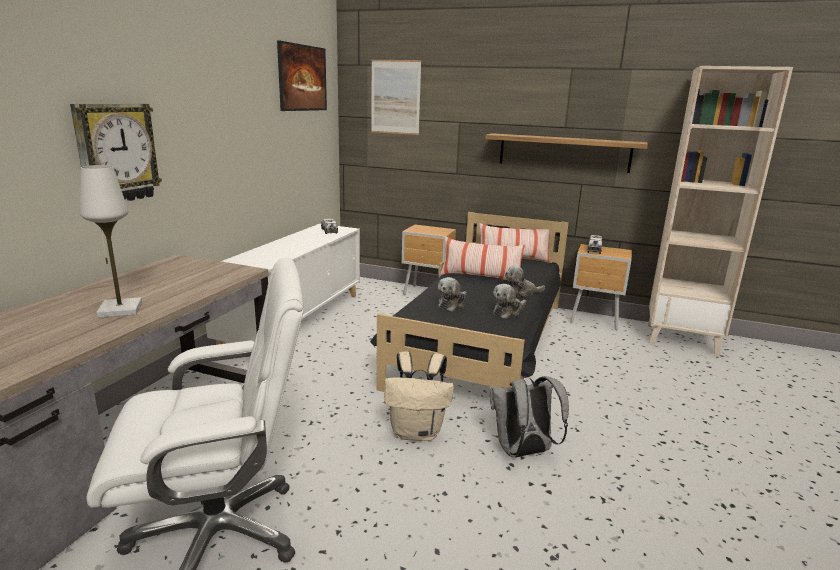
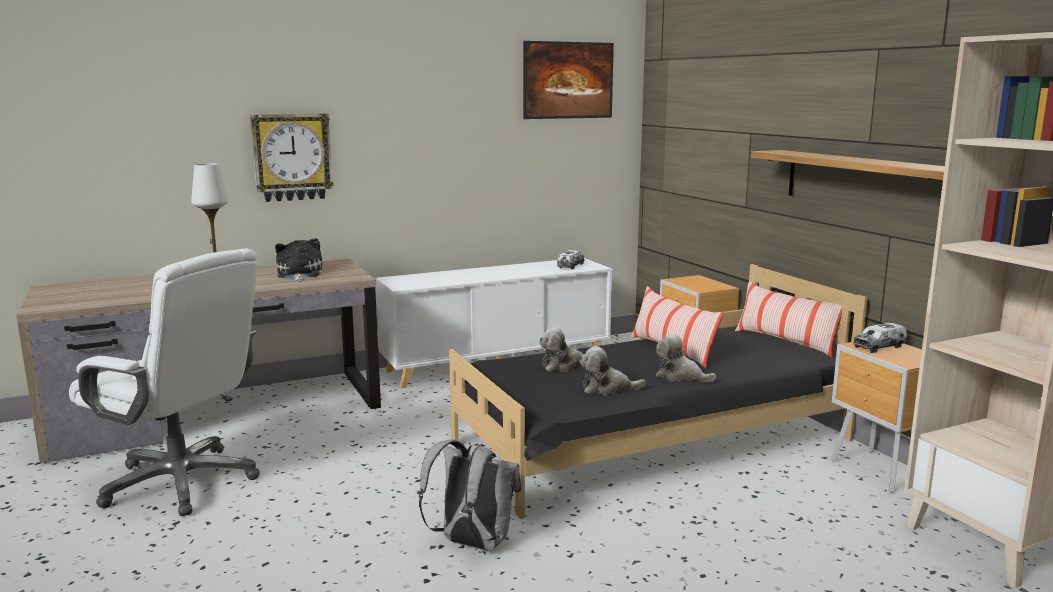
camera: 45 degrees right, 5 degrees down
picture [371,60,421,135] -> none
beige backpack [384,351,454,441] -> none
none -> plush toy [275,238,322,282]

